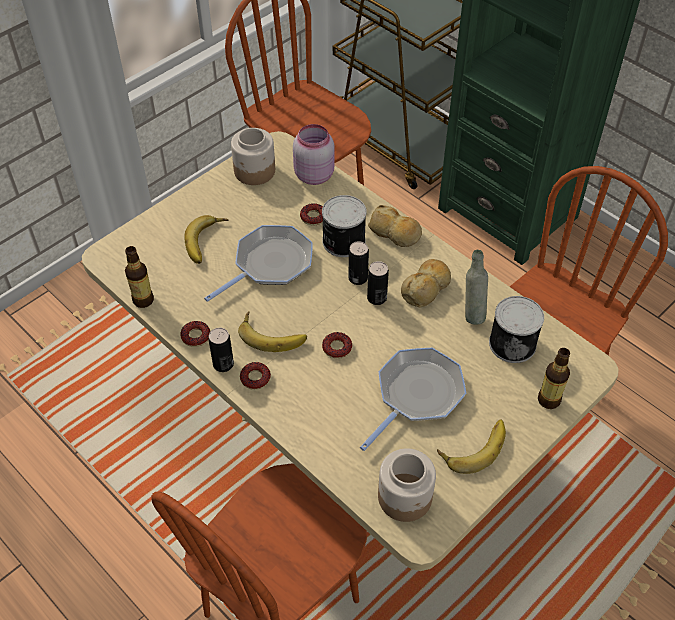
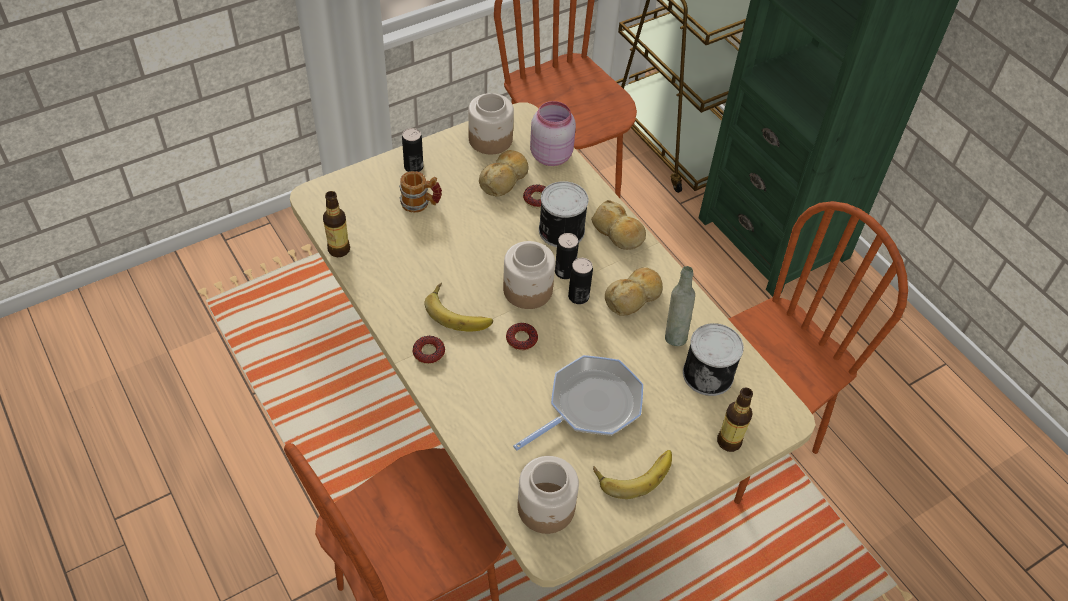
camera: 10 degrees right, 0 degrees up
donut [180,321,210,347] -> none
banana [184,215,228,264] -> mug [399,171,442,213]
frying pan [204,225,313,302] -> none
can [208,328,234,372] -> can moved to [402,128,423,172]
none -> bread [479,150,529,197]
none -> jar [503,241,555,309]

